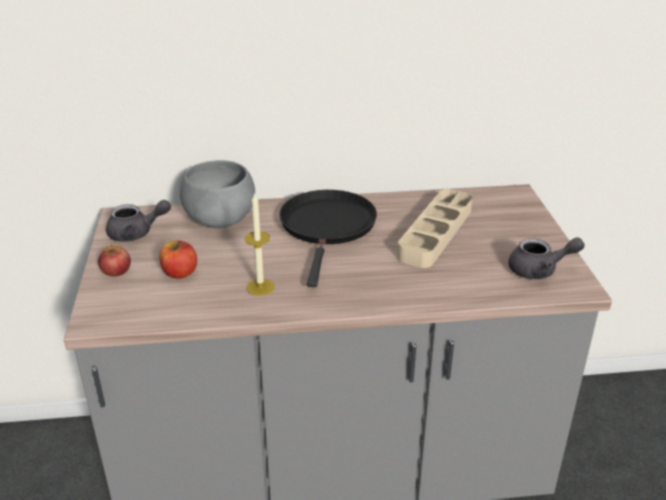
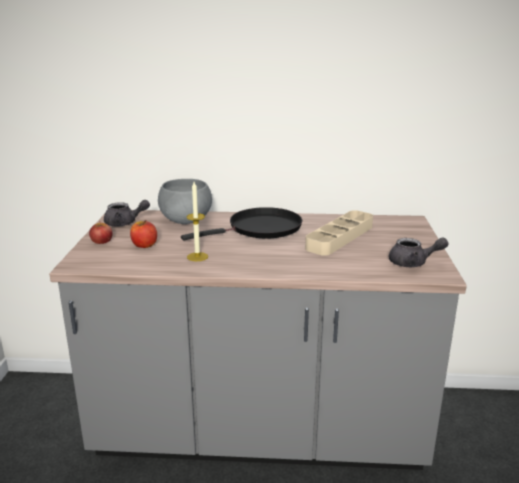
camera: 10 degrees right, 10 degrees down
black frying pan [279,190,377,287] -> black frying pan turned 45 degrees clockwise [181,207,302,241]

